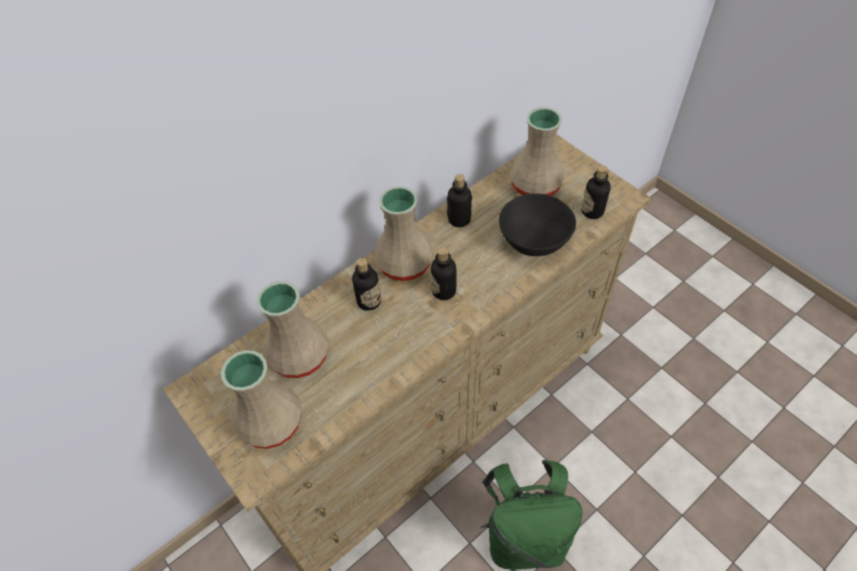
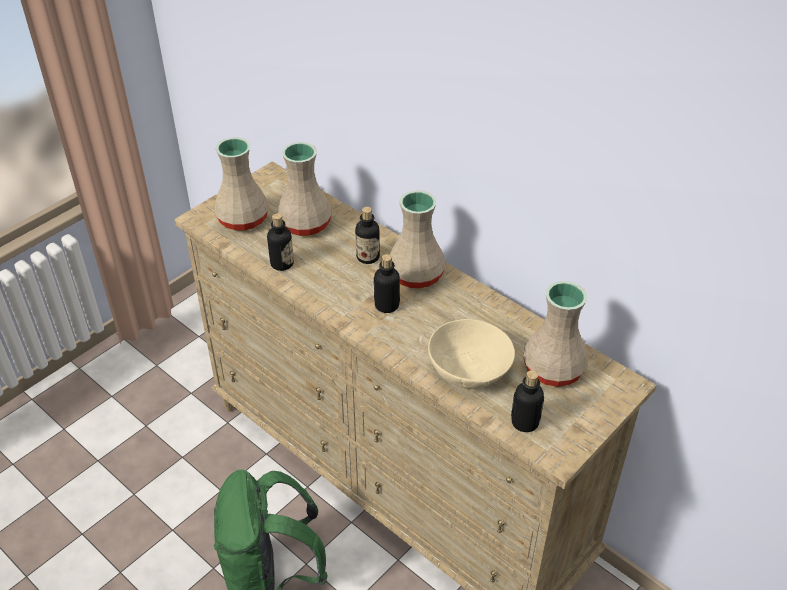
camera: 80 degrees right, 10 degrees down
bottle [447,174,472,227] -> bottle moved to [267,213,294,271]
black bowl [499,193,576,256] -> beige bowl [428,319,515,389]

